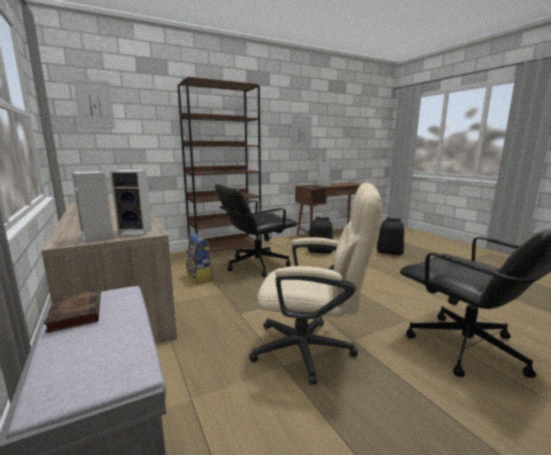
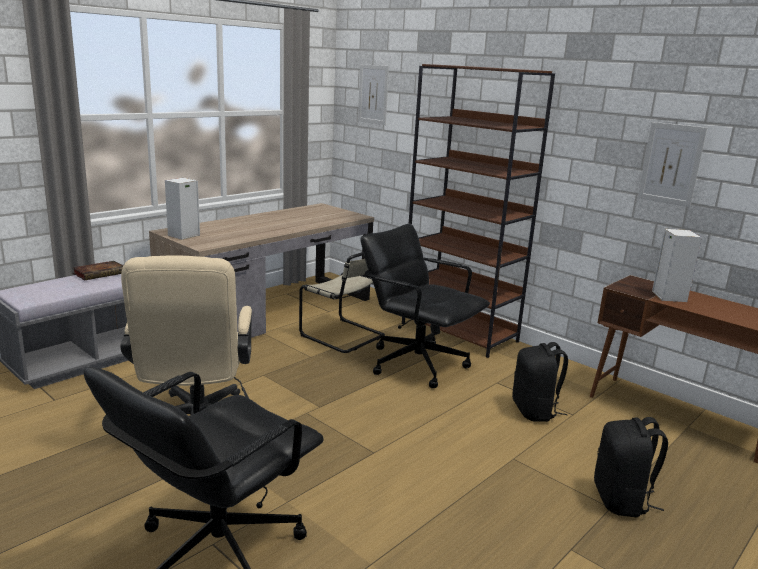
camera: 70 degrees right, 5 degrees up
speaker [110,170,152,236] -> none
backpack [186,233,214,285] -> beige chair [299,252,385,353]

